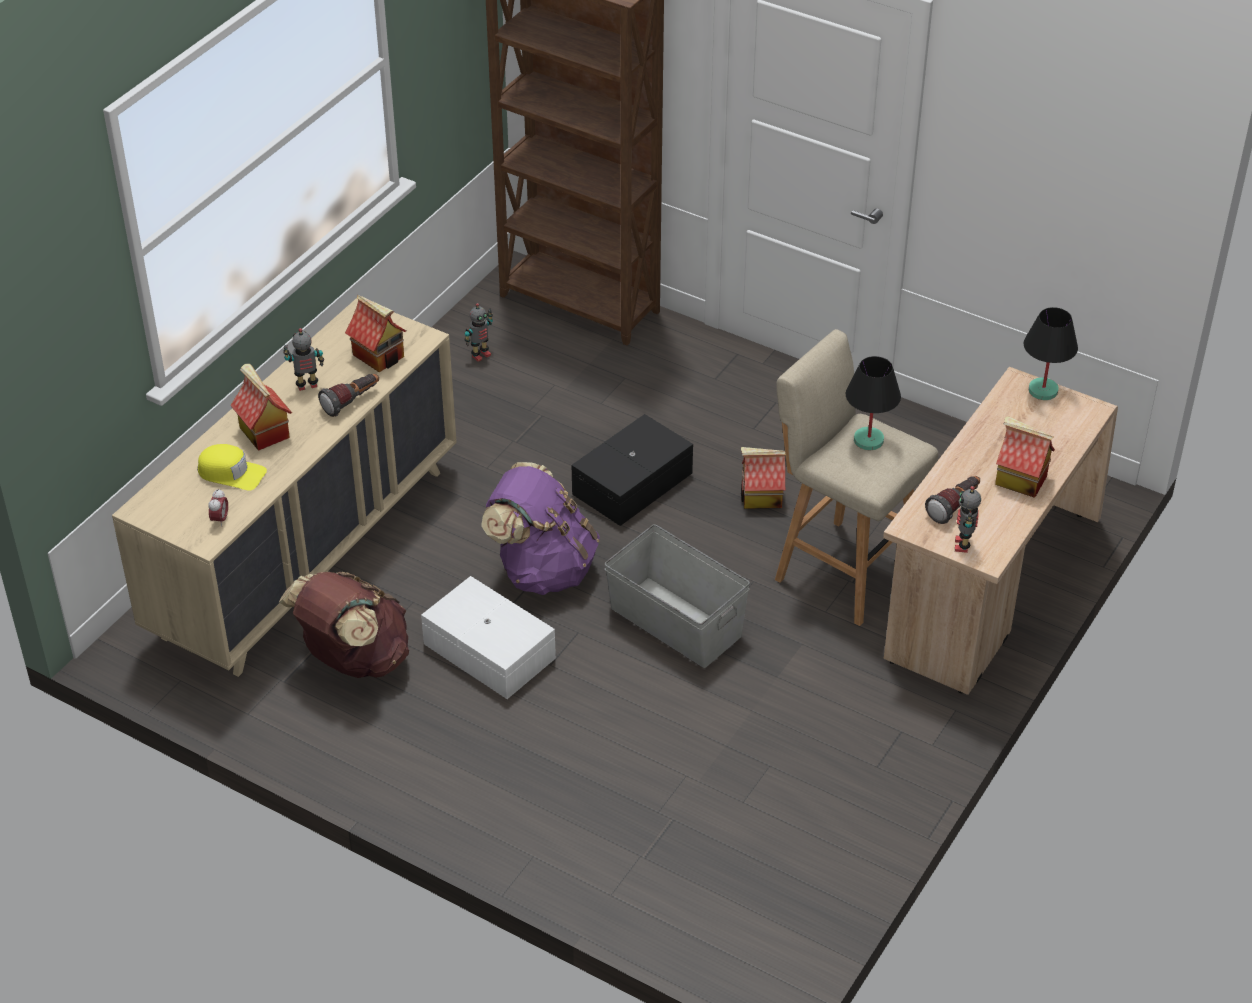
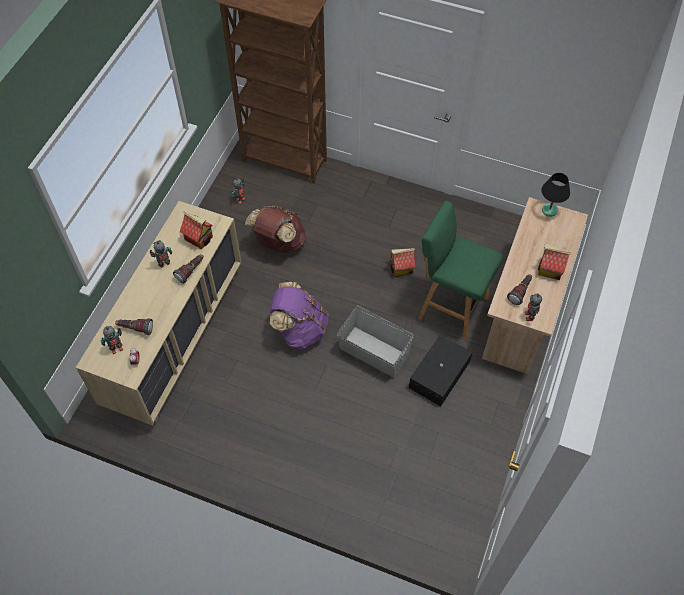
camera: 10 degrees left, 15 degrees up
yellow cap [197,444,267,491] -> flashlight [115,318,153,335]
toy house [230,364,292,451] -> none
brown backpack [279,572,409,678] -> brown backpack moved to [245,205,306,253]
white storage box [421,576,556,699] -> none
black storage box [572,414,693,526] -> black storage box moved to [409,334,472,406]
beige stool [775,329,938,626] -> green stool [418,201,503,340]
black table lamp [846,356,901,450] -> none
none -> toy robot [100,326,123,354]

